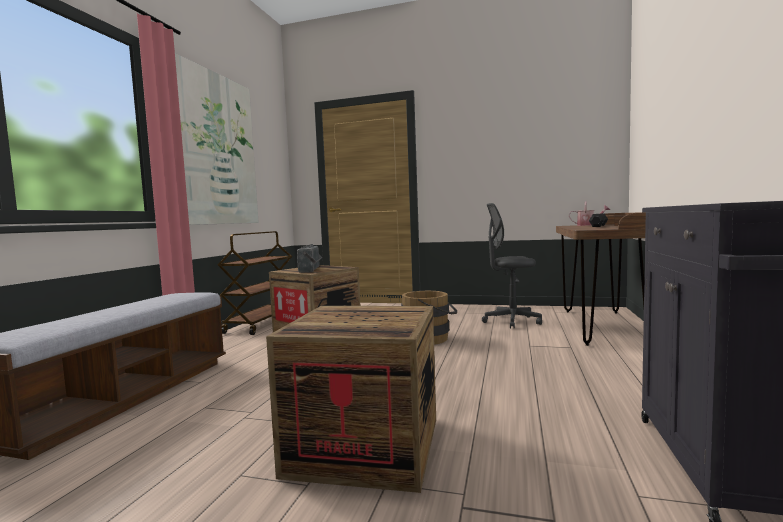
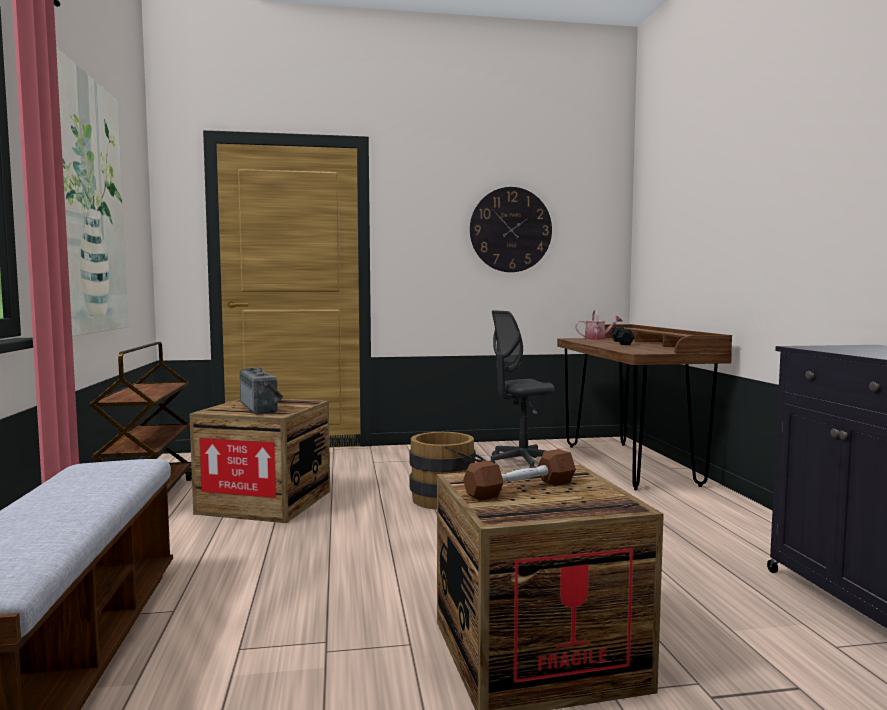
camera: 25 degrees left, 0 degrees up
none -> brown dumbbell [463,449,576,501]
none -> wall clock [470,187,552,272]

